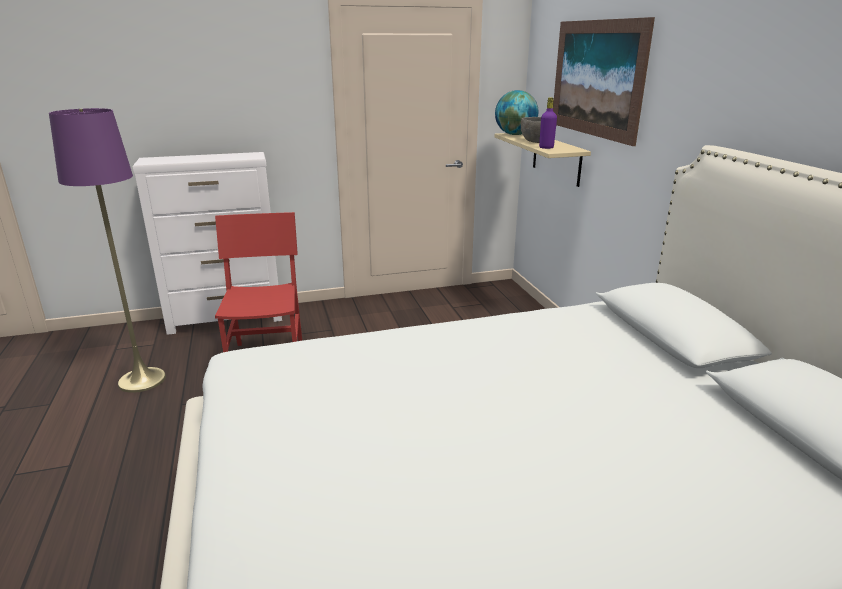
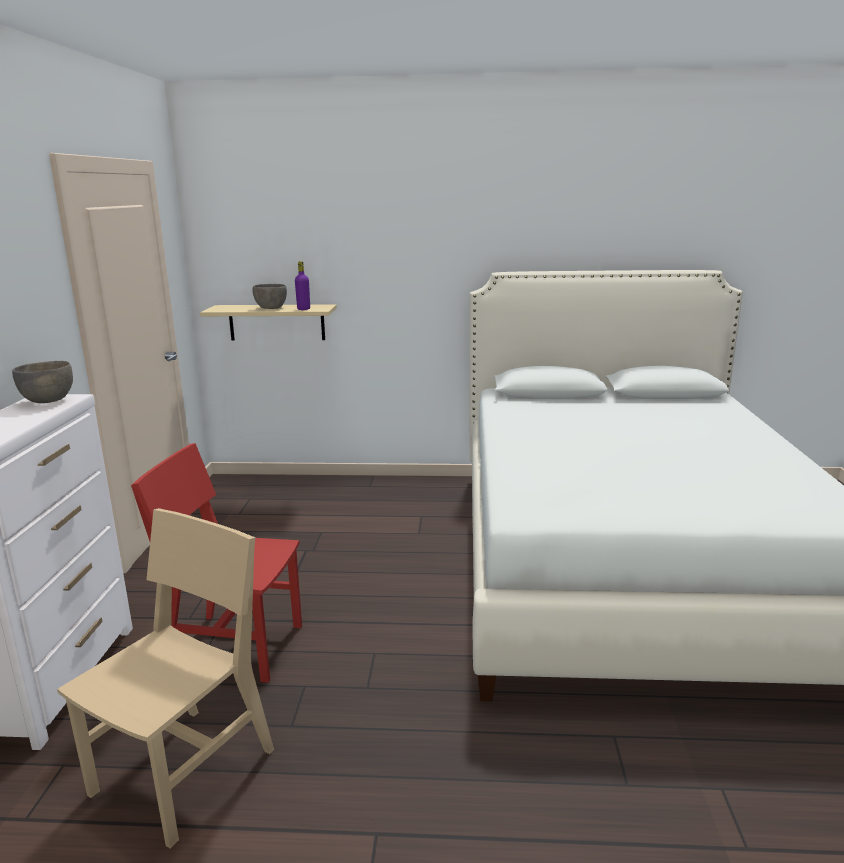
camera: 70 degrees left, 5 degrees down
purple floor lamp [49,108,166,393] -> beige chair [57,508,274,848]
globe [495,90,538,135] -> none
picture [553,17,655,146] -> none
none -> grey bowl [12,361,73,403]

